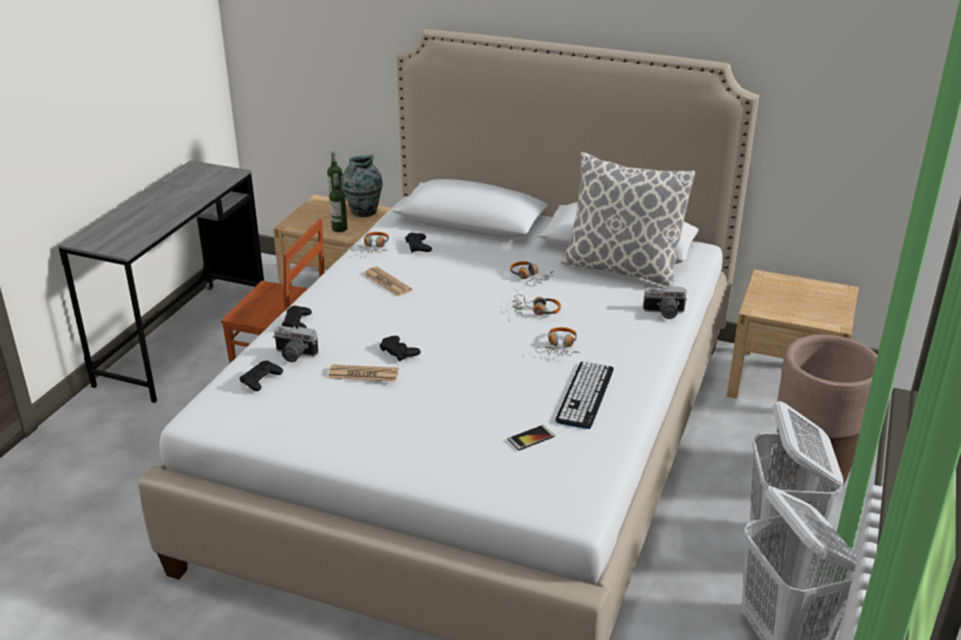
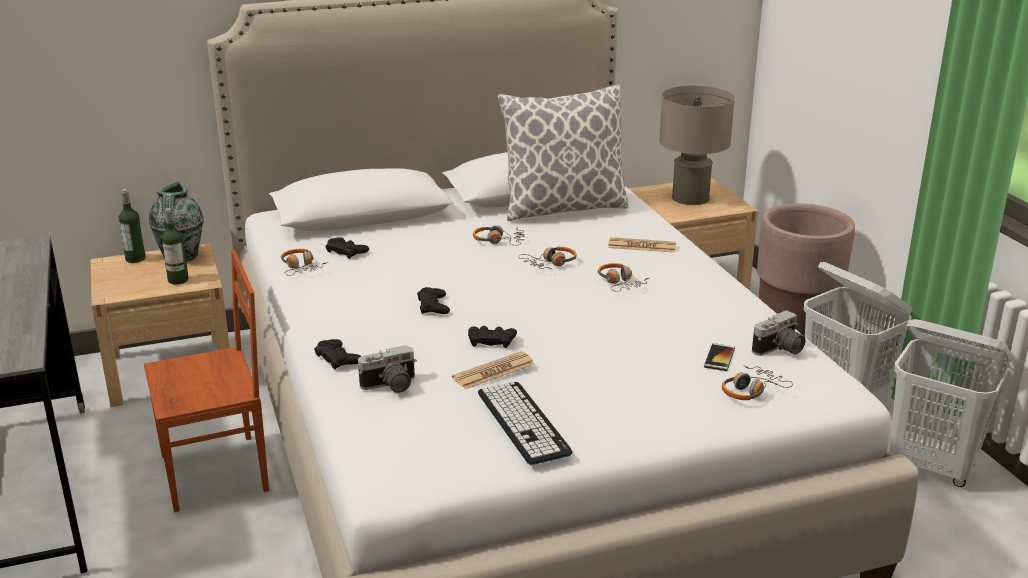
camera: 40 degrees left, 5 degrees down
black game controller [239,361,283,391] -> black game controller moved to [417,287,450,314]
newspaper [364,267,412,296] -> newspaper moved to [608,237,676,253]
keyboard [555,361,614,429] -> keyboard moved to [478,381,573,465]
camera [643,286,687,319] -> camera moved to [752,310,806,356]
none -> beige table lamp [659,86,735,205]
none -> headphones [722,365,793,400]

